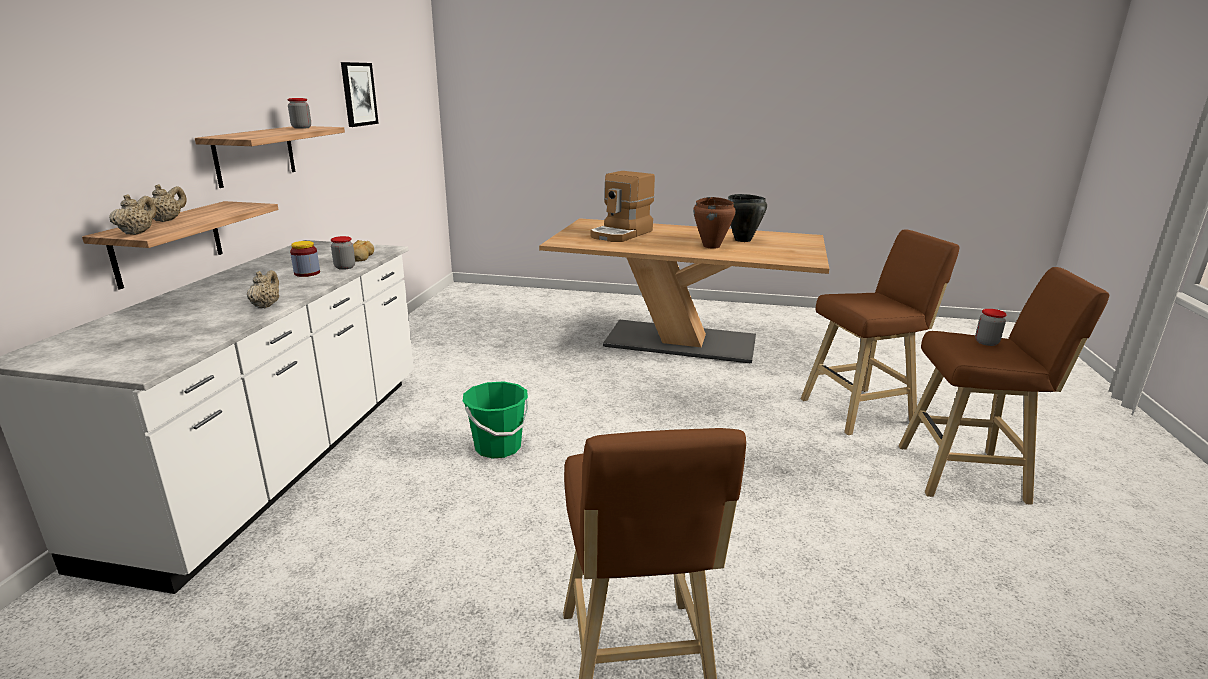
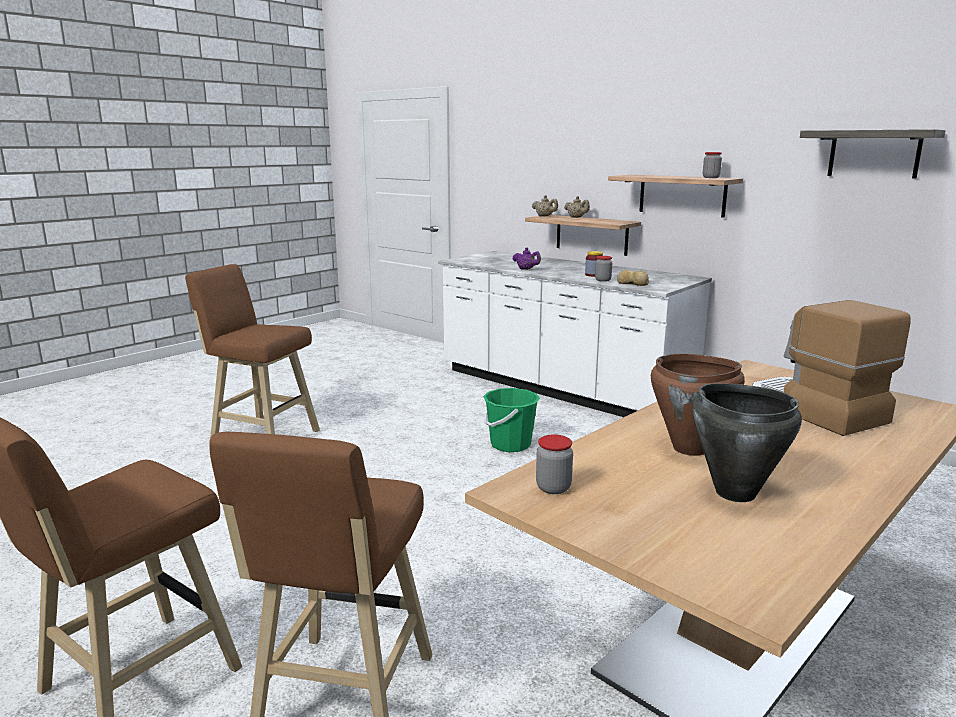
camera: 120 degrees right, 5 degrees down
beige teapot [247,270,279,308] -> purple teapot [512,247,541,270]
picture [341,62,379,127] -> shelf [800,129,946,179]
jar [975,309,1007,346] -> jar moved to [536,435,573,494]

